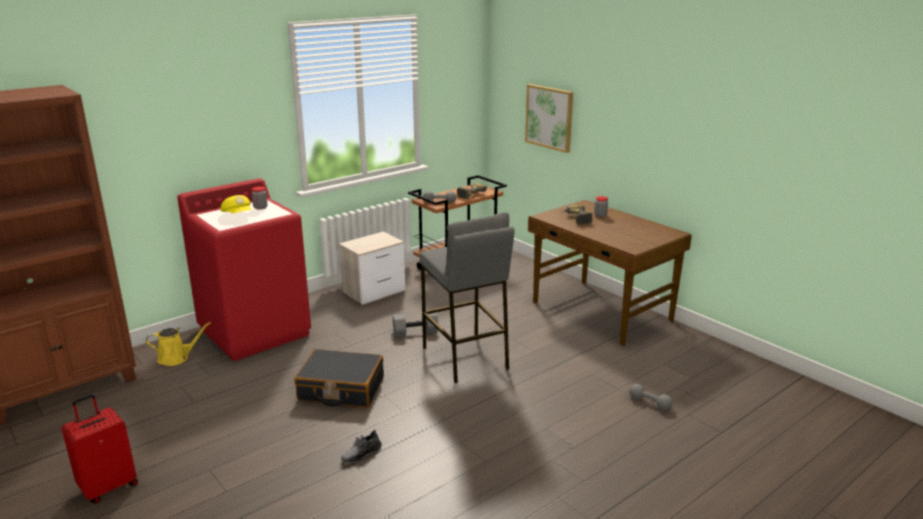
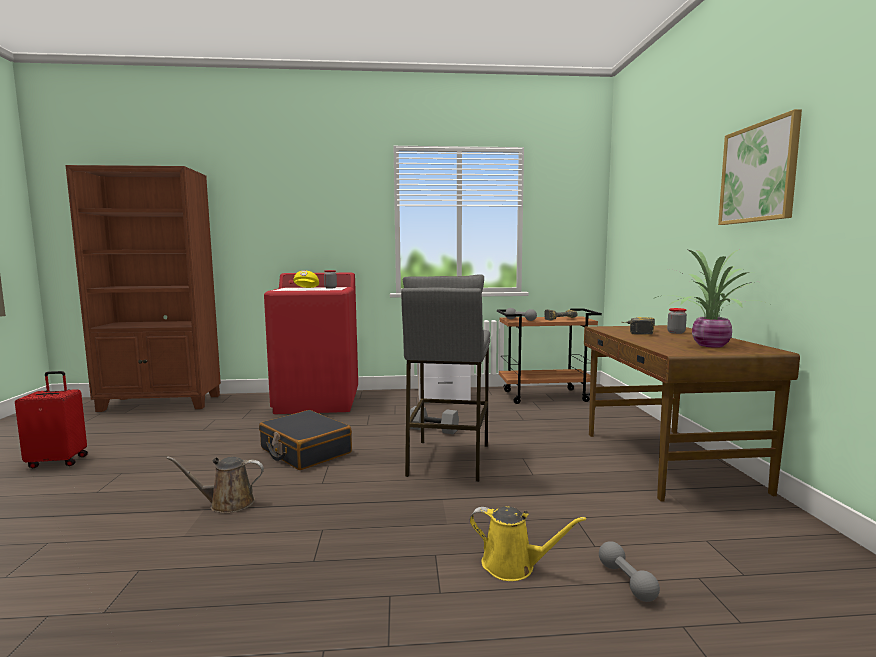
camera: 35 degrees right, 15 degrees down
yellow watering can [146,322,211,366] -> yellow watering can moved to [470,506,586,581]
grey shoe [341,430,382,463] -> brown watering can [166,456,264,513]
picture [525,84,573,153] -> picture moved to [718,109,802,225]
none -> potted plant [653,249,774,348]

